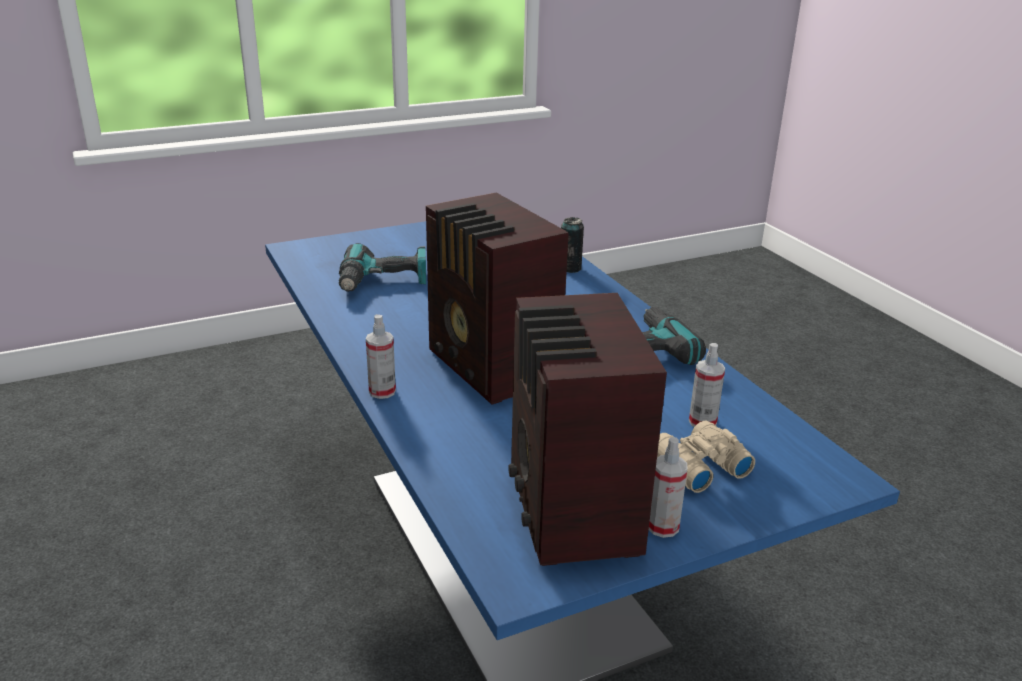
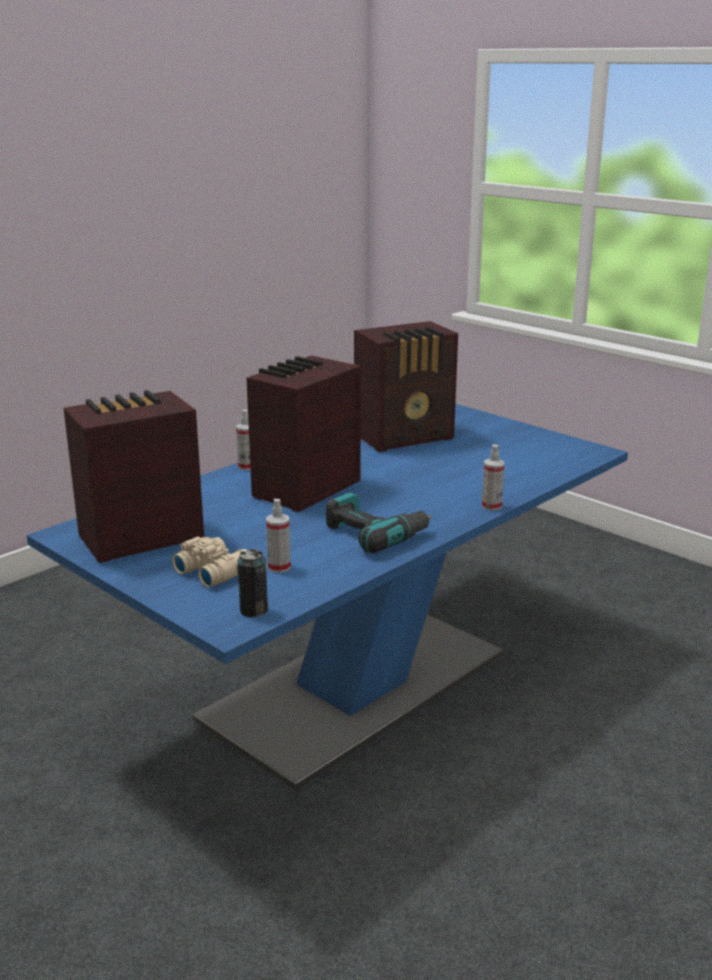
camera: 70 degrees right, 5 degrees down
power drill [339,243,426,292] -> radio [354,321,458,452]
can [561,217,584,273] -> can moved to [237,549,268,617]
spray bottle [649,437,687,538] -> spray bottle moved to [482,444,504,511]

